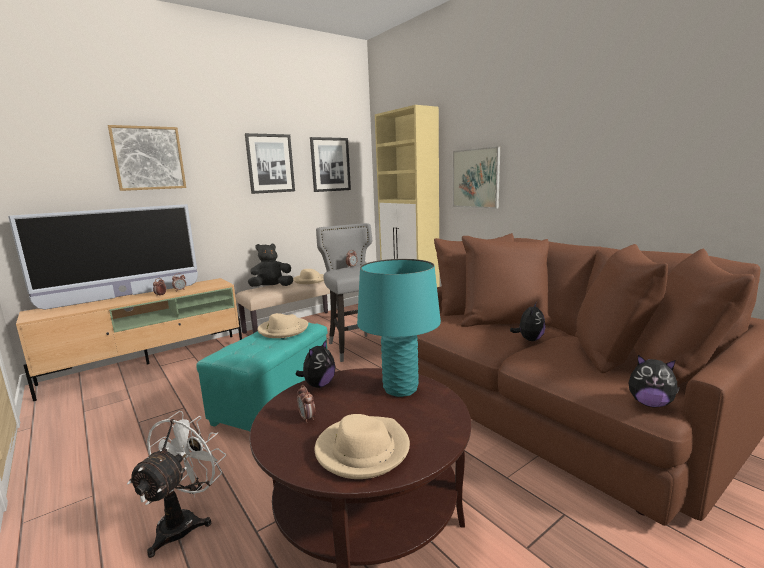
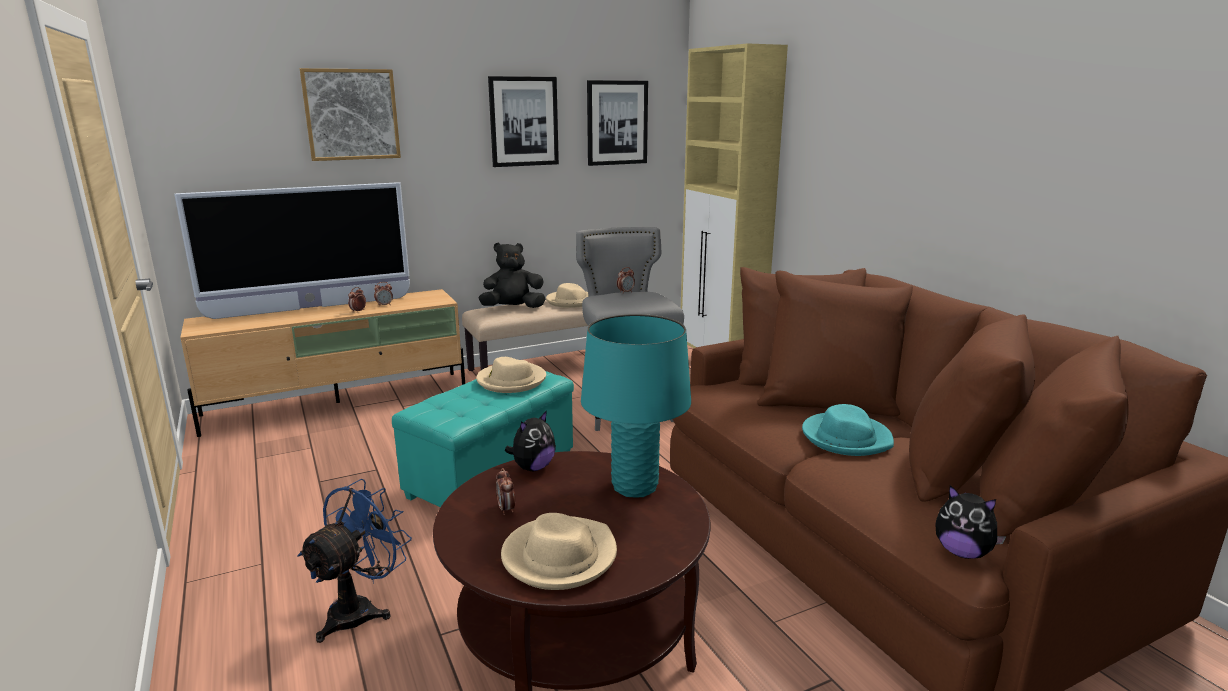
camera: 10 degrees right, 5 degrees up
white fan [127,411,226,558] -> blue fan [297,479,412,643]
picture [453,146,500,209] -> none
plush toy [510,303,545,341] -> turquoise hat [802,404,894,456]

